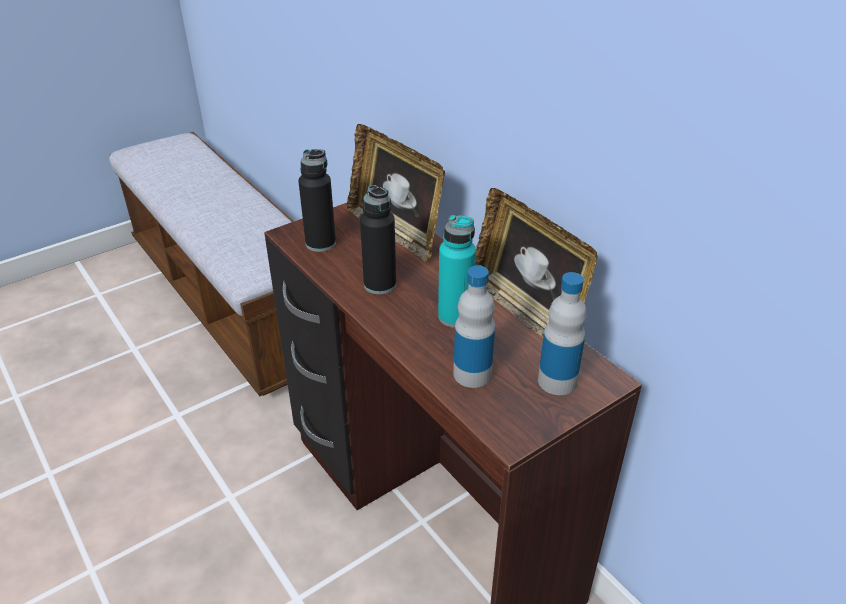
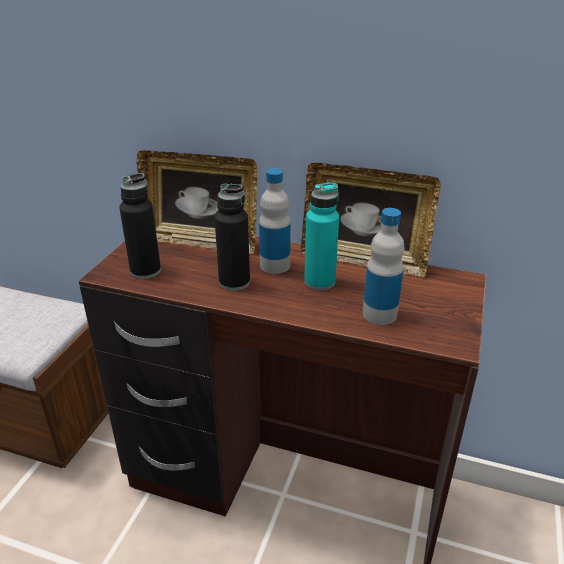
camera: 35 degrees left, 5 degrees down
bottle [538,272,587,395] -> bottle moved to [259,168,291,274]

